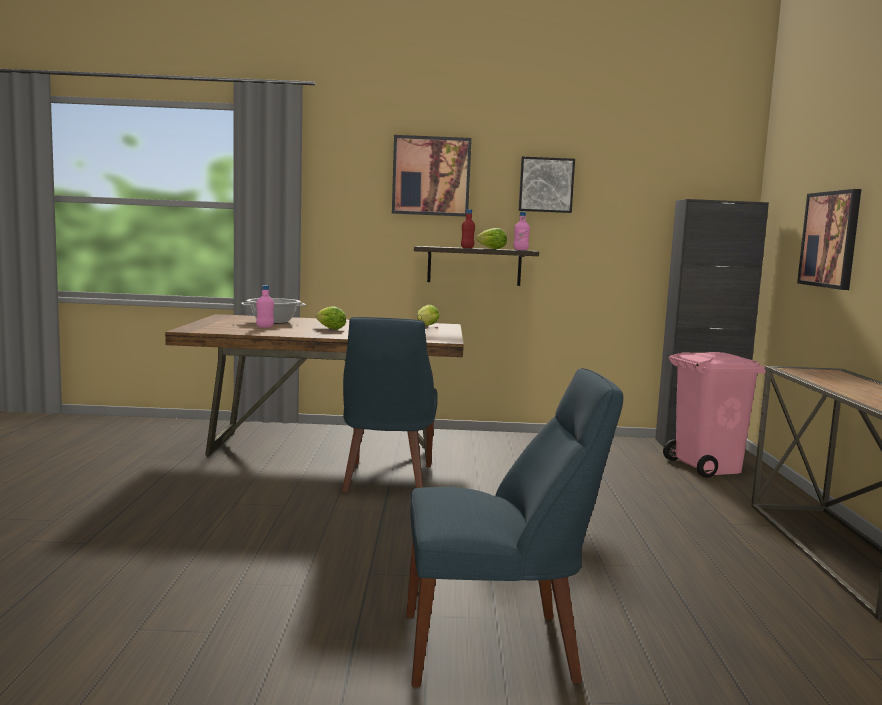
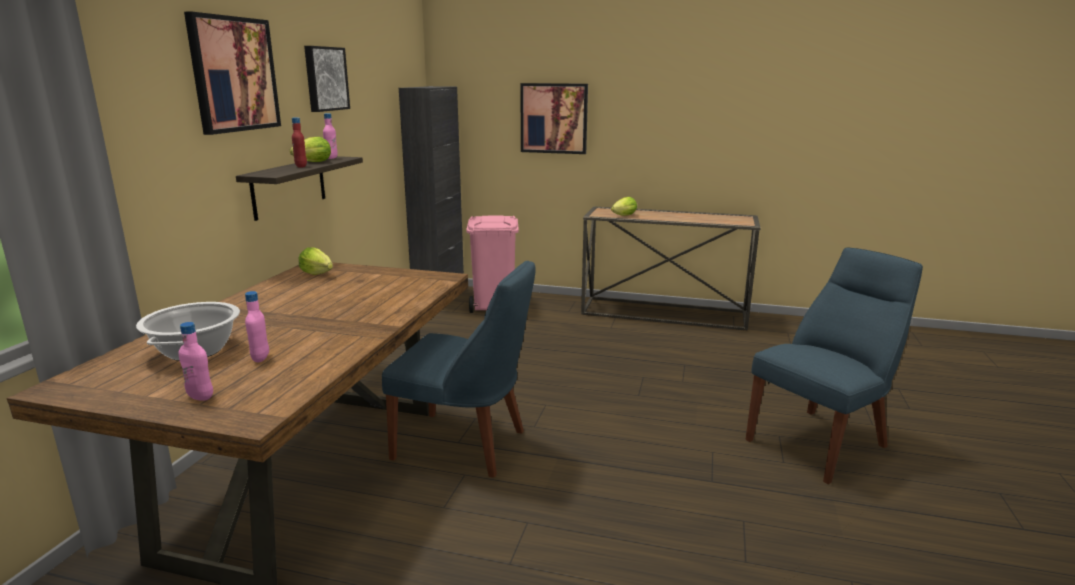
camera: 75 degrees left, 10 degrees up
lettuce [316,306,346,330] -> lettuce moved to [611,197,637,216]
blue chair [406,368,623,687] -> blue chair turned 45 degrees clockwise [745,248,923,484]
none -> pink bottle [179,322,213,401]

